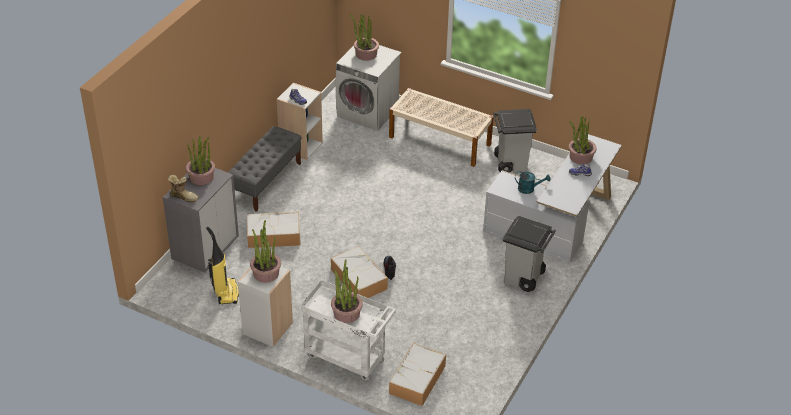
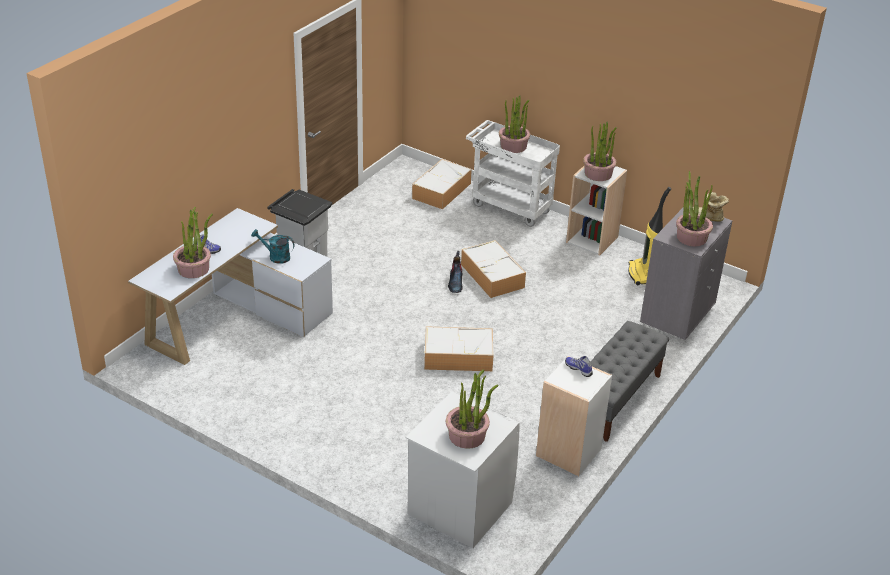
camera: 175 degrees left, 5 degrees down
storage box [247,212,300,248] -> storage box moved to [424,326,494,371]
beige bench [389,88,494,167] -> none
grey trash can [493,109,537,173] -> none

